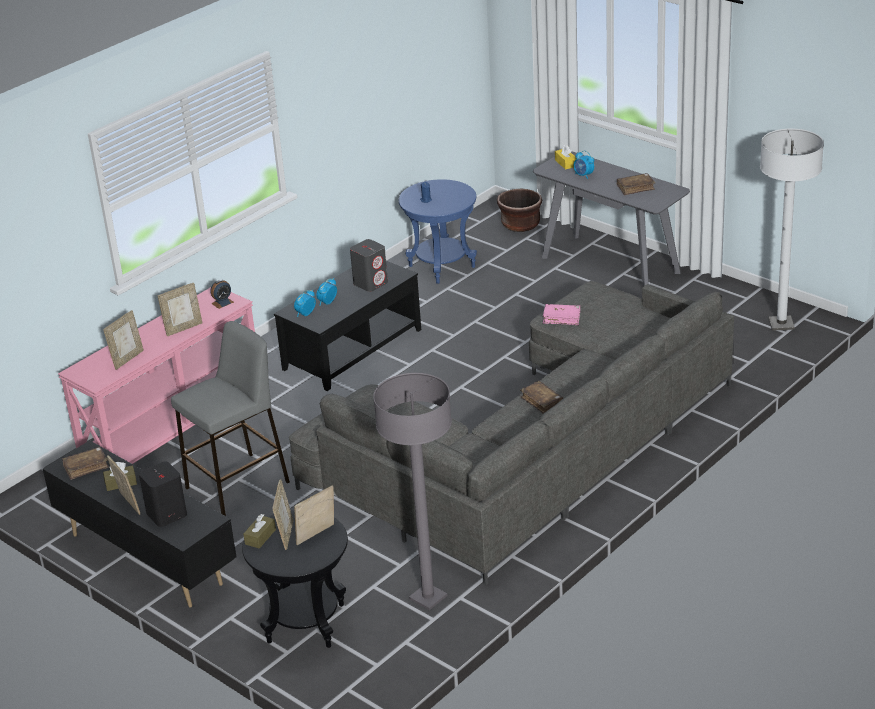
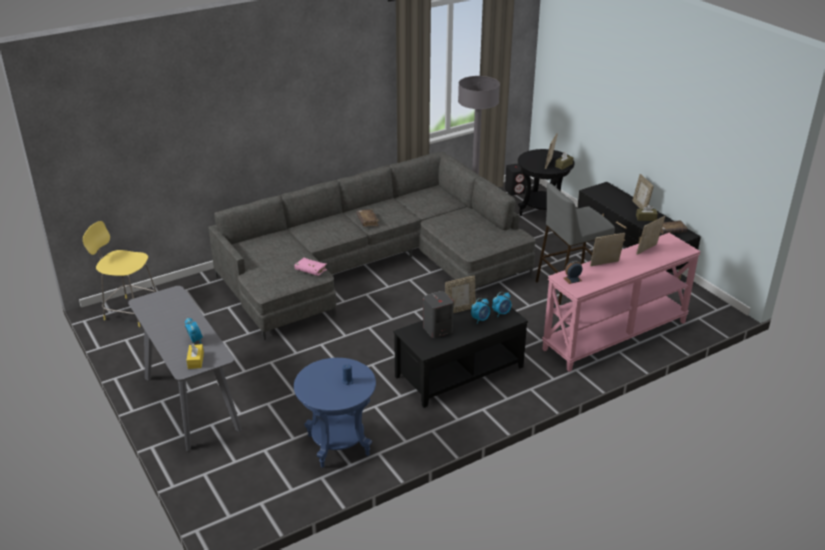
camera: 165 degrees left, 0 degrees up
black speaker [139,461,187,527] -> black speaker moved to [505,163,526,196]
picture frame [294,485,334,545] -> picture frame moved to [445,276,475,313]
brown planter [497,189,542,232] -> none
brown book [617,173,655,195] -> none
white floor lamp [760,128,824,331] -> yellow stool [83,221,157,327]

